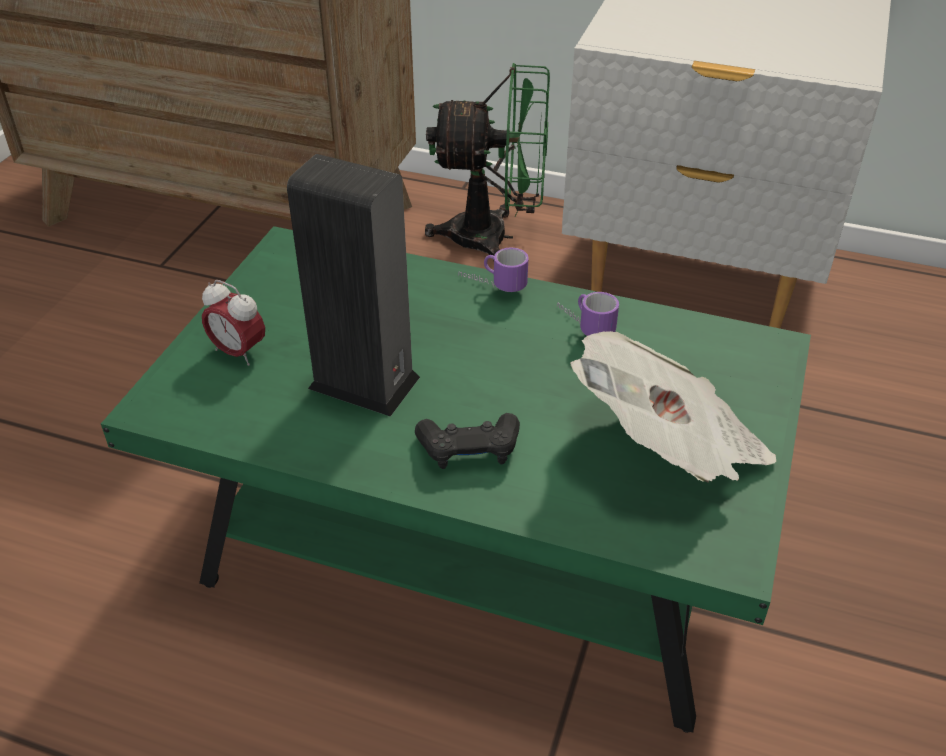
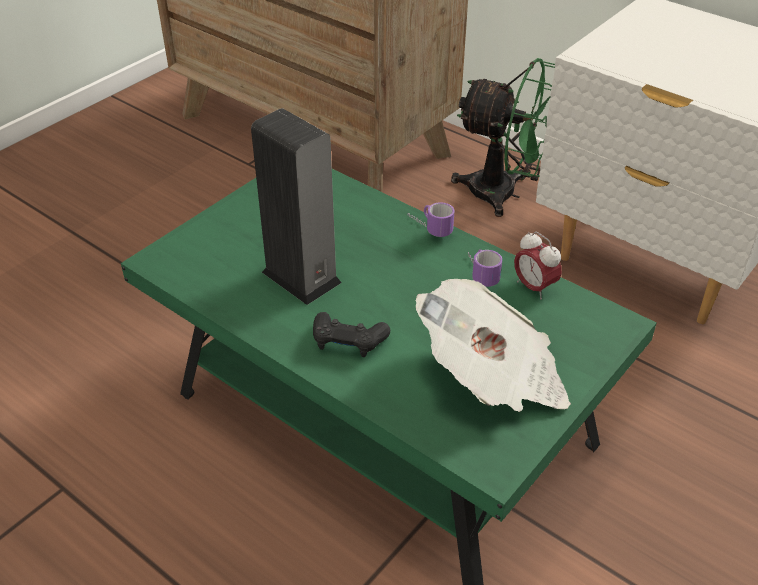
camera: 20 degrees right, 0 degrees up
alarm clock [202,280,265,366] -> alarm clock moved to [514,231,562,300]

